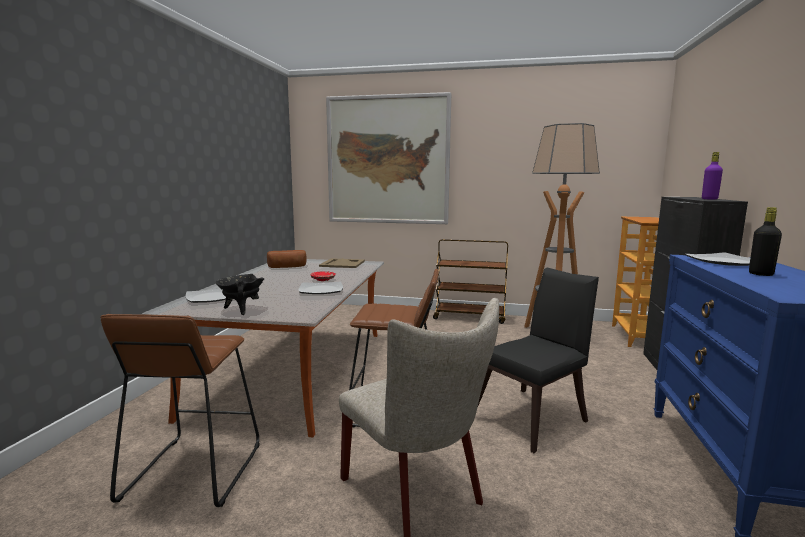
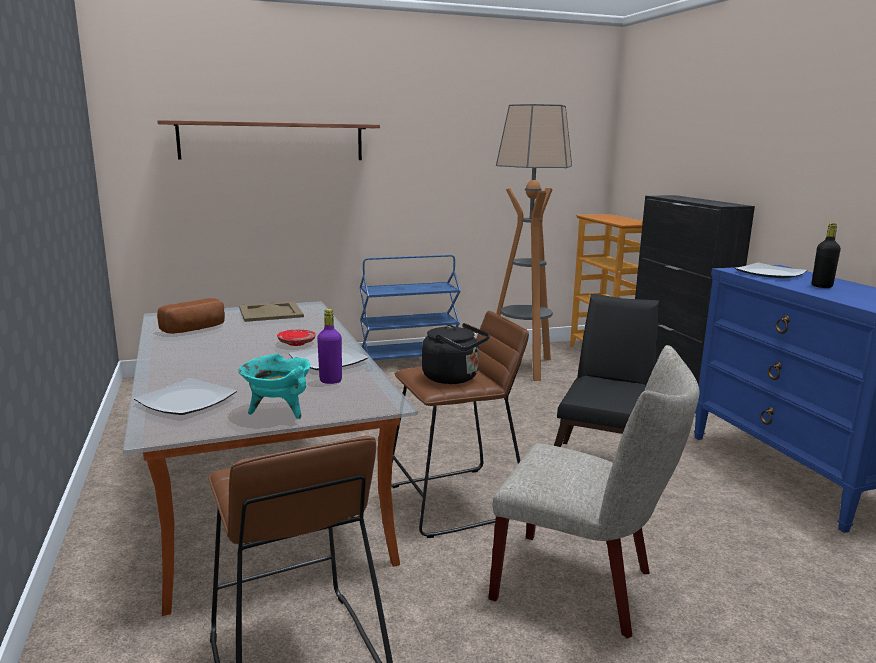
camera: 30 degrees left, 5 degrees up
black cooking pot [216,274,264,315] -> turquoise cooking pot [238,354,310,419]
picture [326,92,451,224] -> shelf [157,120,380,160]
brown cart [433,239,508,324] -> blue cart [360,255,461,360]
purple bottle [702,152,723,199] -> purple bottle moved to [317,309,342,384]
none -> black kettle [422,323,490,384]

